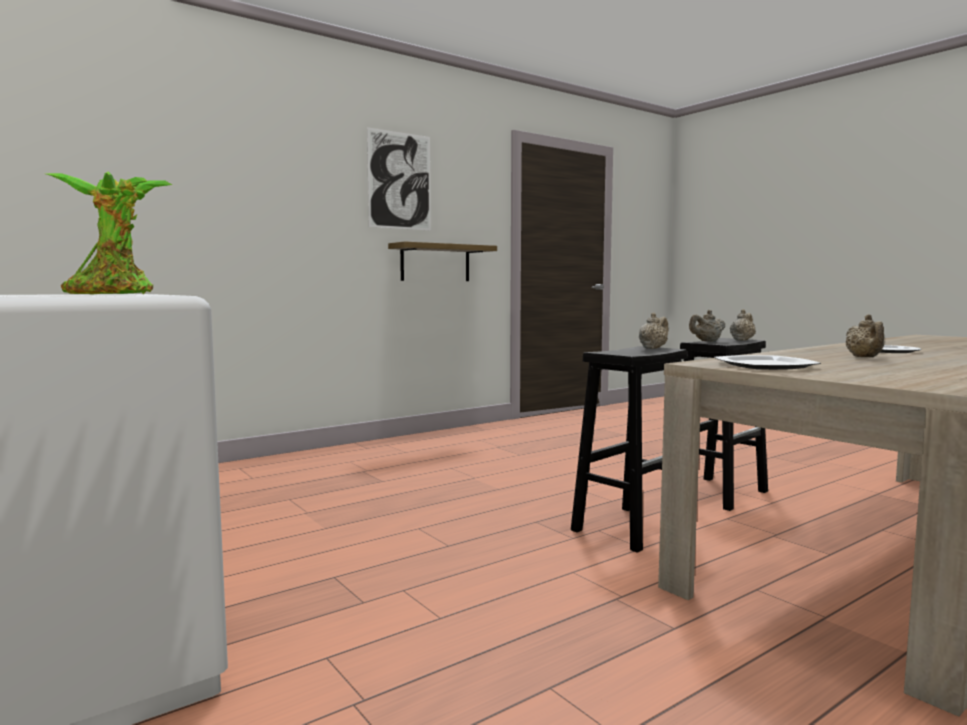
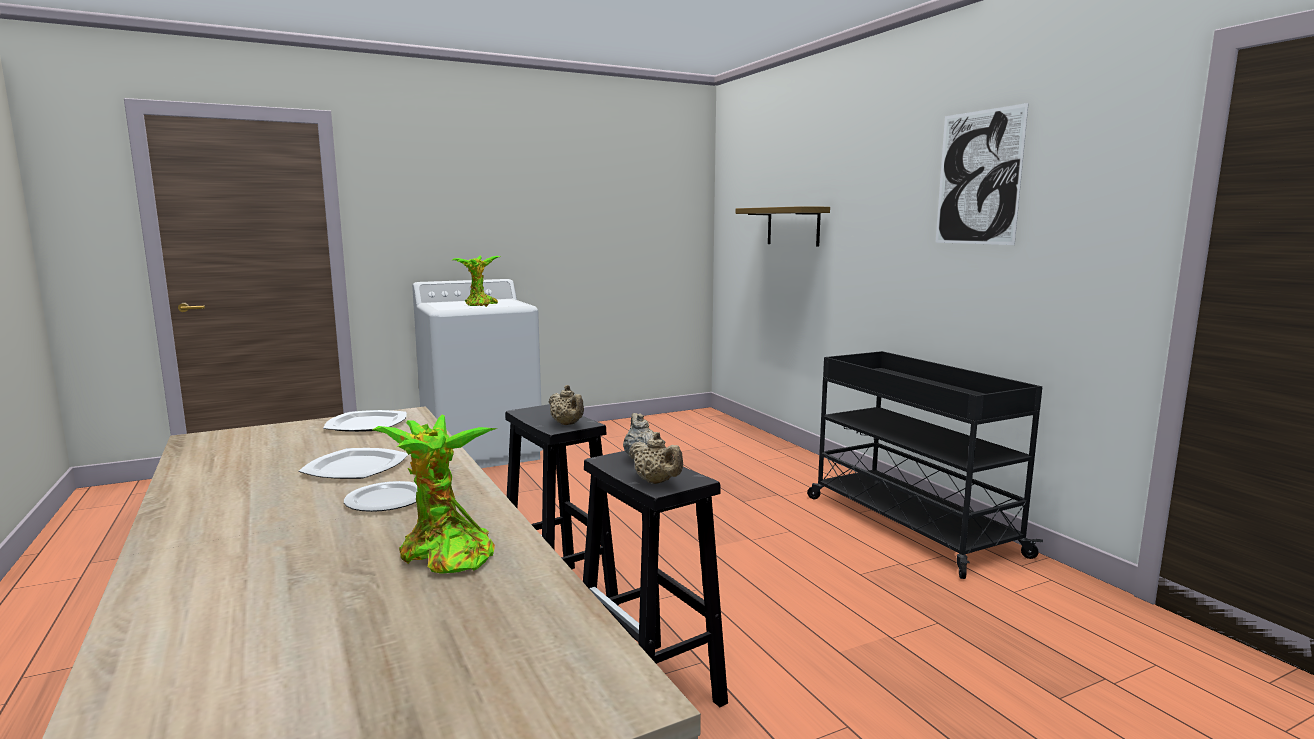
camera: 100 degrees right, 5 degrees up
shelf [388,241,497,281] -> shelf moved to [736,206,830,247]
beige teapot [846,314,884,357] -> plate [299,448,408,479]
none -> potted plant [372,414,498,574]
none -> black cart [807,351,1043,579]

